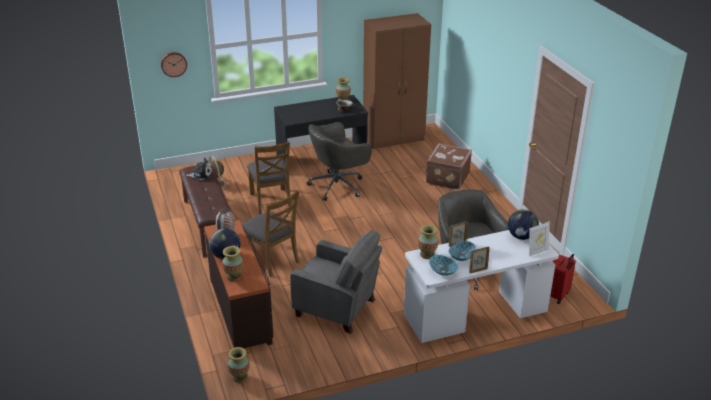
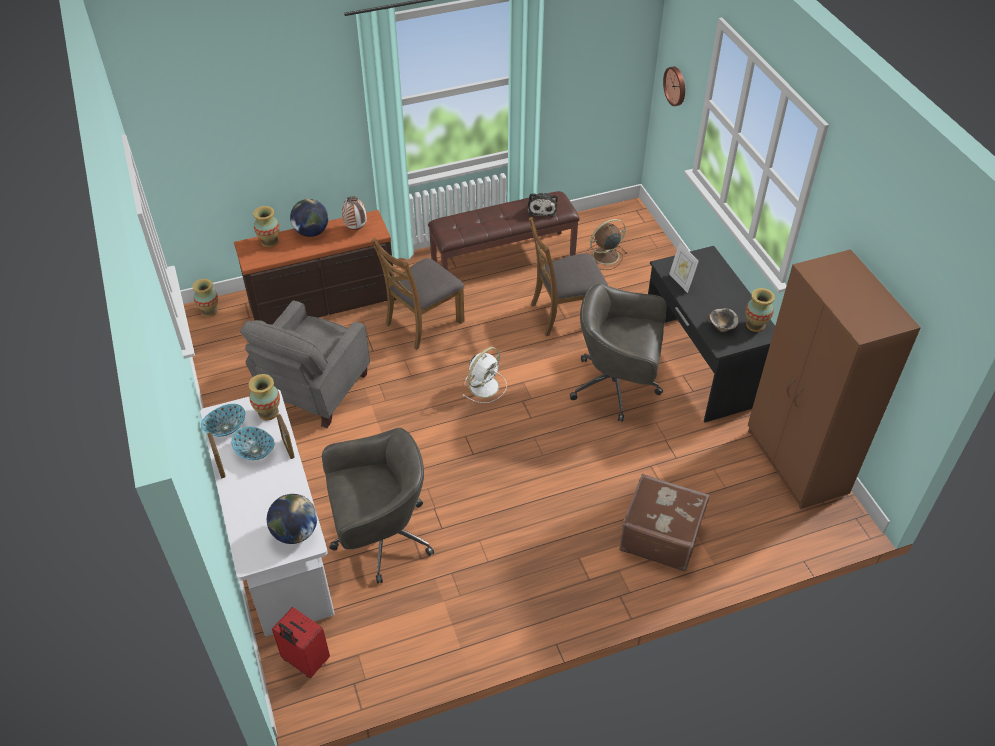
camera: 90 degrees right, 15 degrees up
grey office chair [307,122,372,201] -> grey office chair turned 45 degrees counterclockwise [570,283,667,422]
picture frame [529,222,550,257] -> picture frame moved to [669,242,699,293]
none -> white fan [463,347,507,403]

